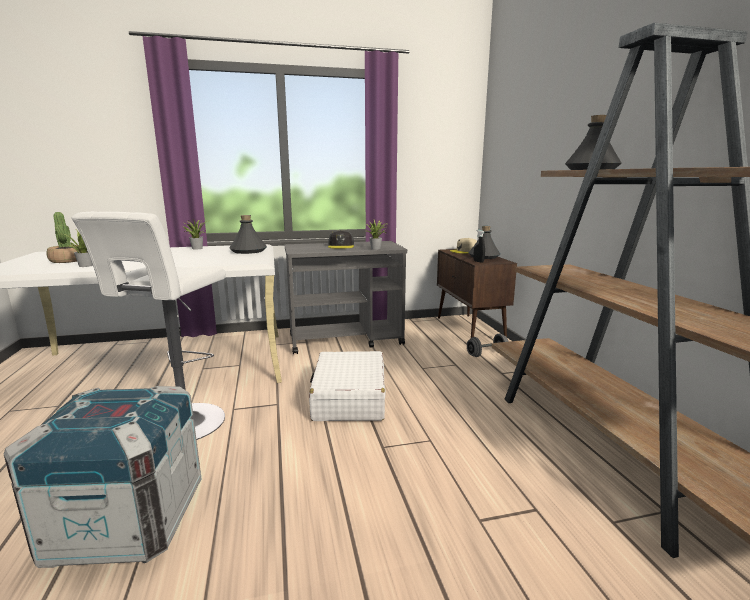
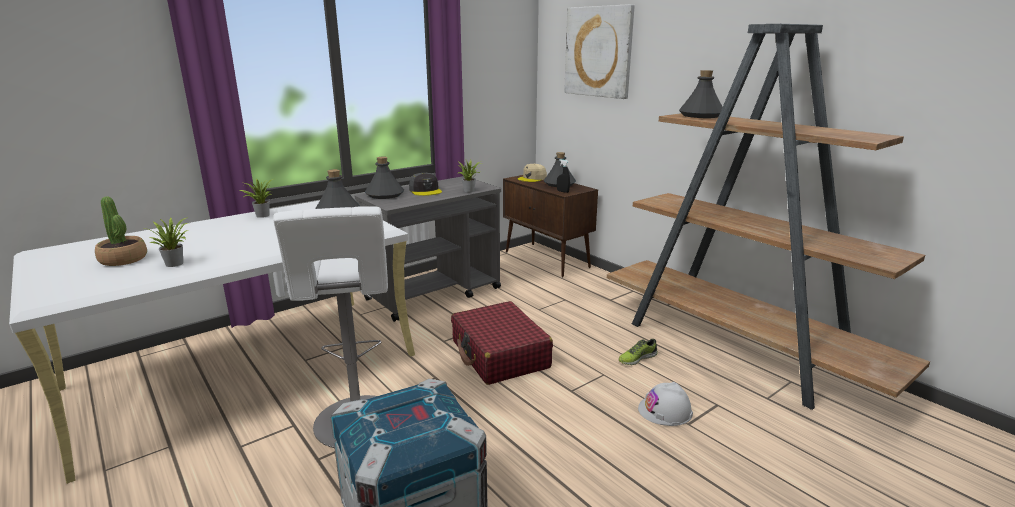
camera: 25 degrees left, 5 degrees up
white suitcase [309,351,386,421] -> red suitcase [451,301,553,385]
grey dumbbell [467,334,509,357] -> none
none -> grey bottle [365,157,404,199]
none -> picture [564,4,635,99]
none -> shoe [619,339,658,365]
none -> white hard hat [638,382,693,426]

